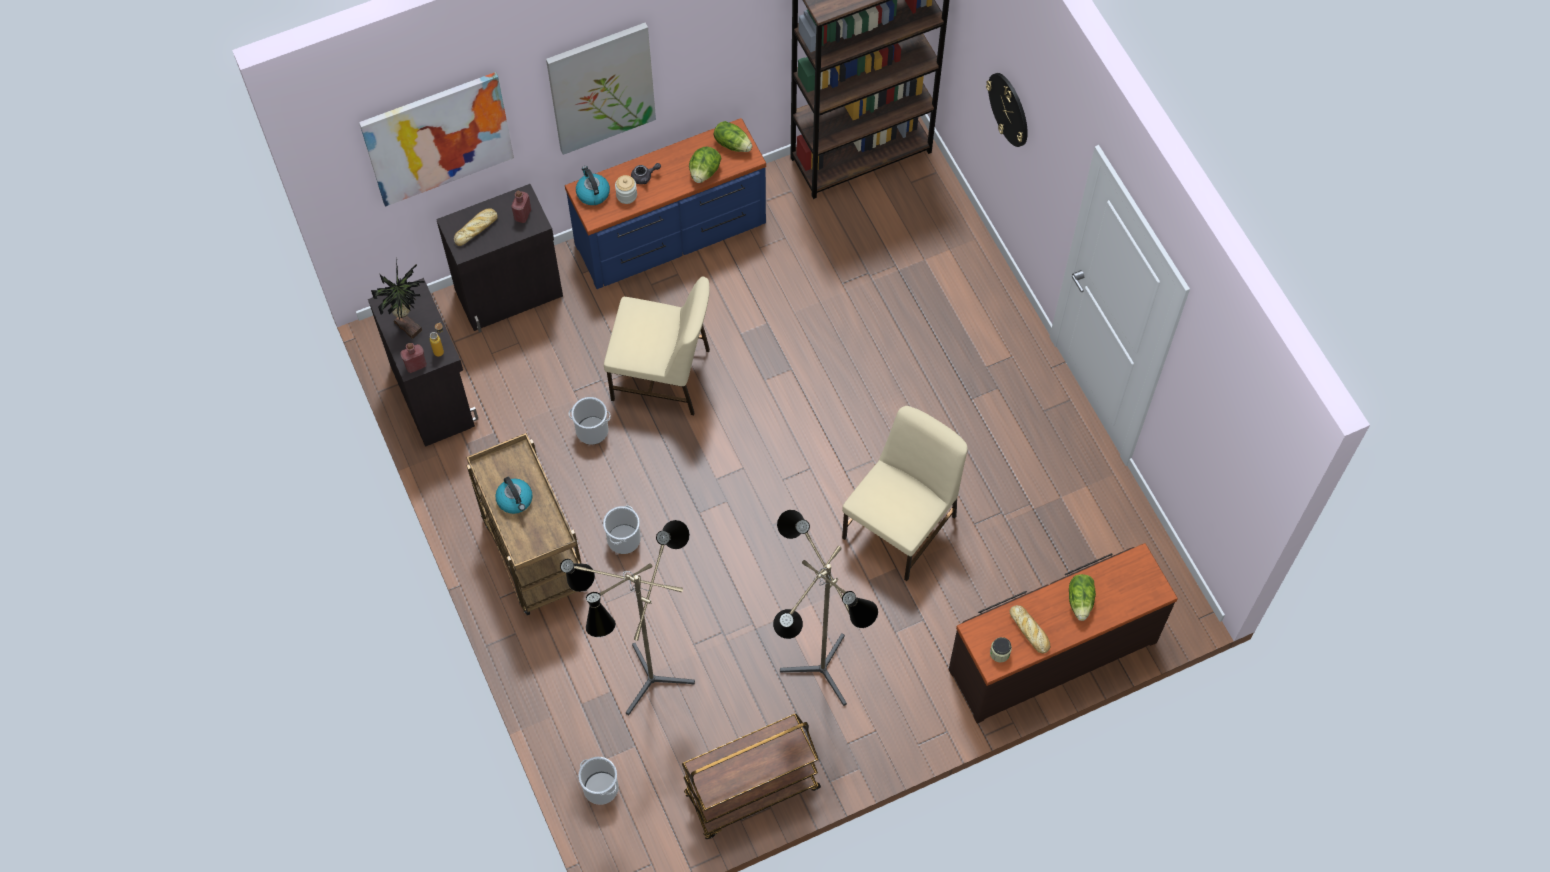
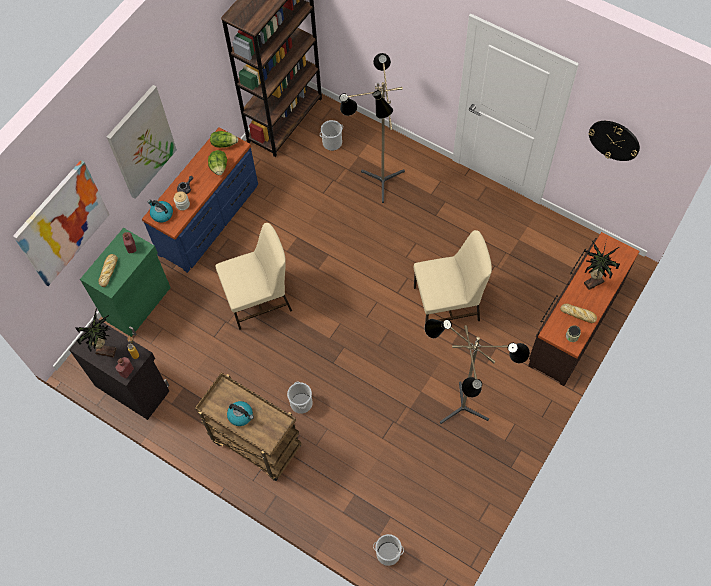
camera: 30 degrees left, 0 degrees up
black cabinet [436,184,563,333] -> green cabinet [80,228,171,337]
floor lamp [560,520,695,715] -> floor lamp moved to [339,53,405,203]
bucket [569,397,611,445] -> bucket moved to [320,120,343,151]
brown cart [682,714,821,839] -> none
beige chair [842,406,968,581] -> beige chair turned 75 degrees clockwise [414,230,492,323]
wall clock [986,73,1028,147] -> wall clock moved to [588,121,640,161]
lettuce [1069,574,1096,621] -> potted plant [584,240,620,290]

